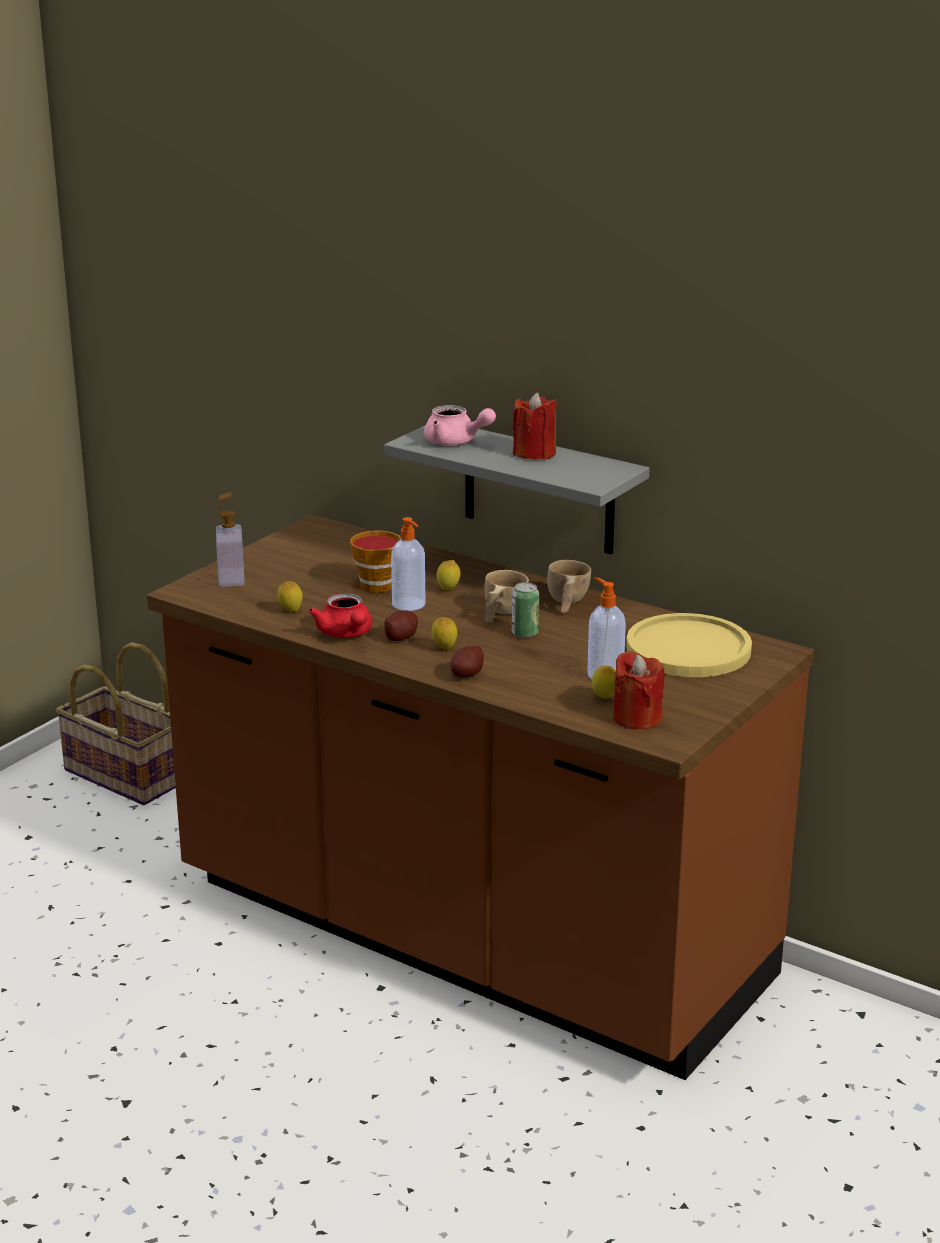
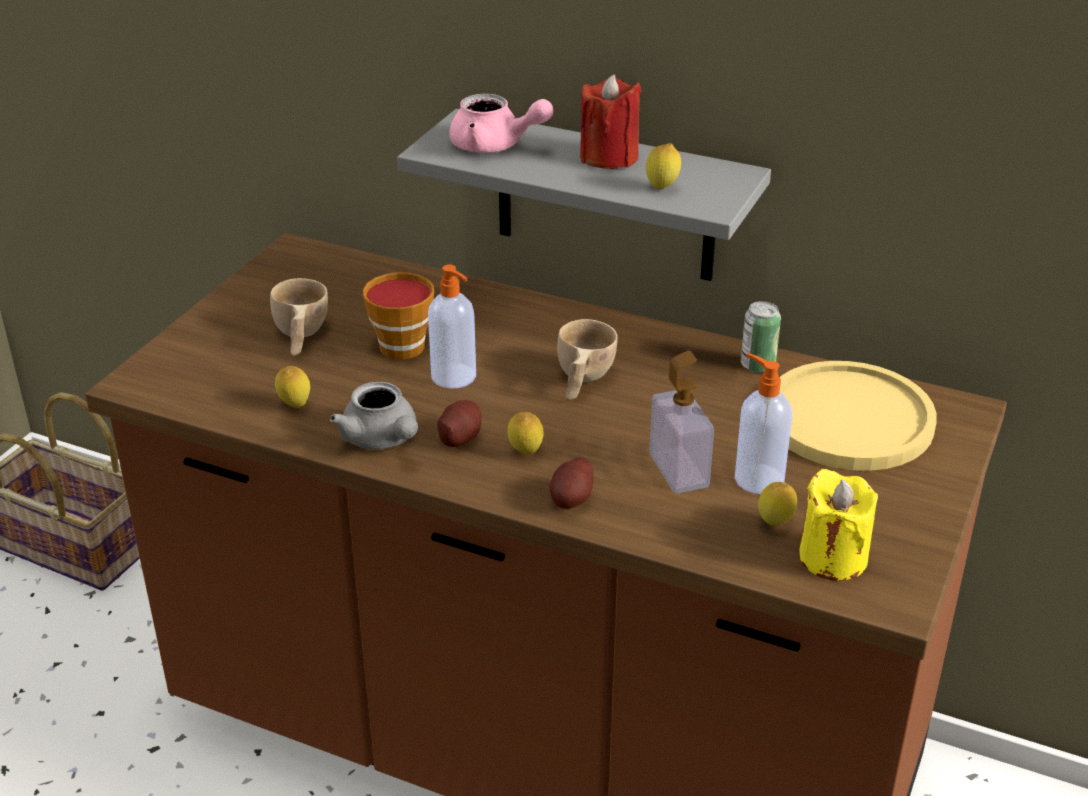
camera: 10 degrees left, 10 degrees up
soap dispenser [216,492,245,587] -> soap dispenser moved to [650,351,714,494]
red teapot [309,593,372,638] -> grey teapot [330,382,418,450]
lemon [437,560,461,590] -> lemon moved to [646,143,681,189]
can [512,582,539,638] -> can moved to [741,301,781,373]
beige cup [547,560,591,613] -> beige cup moved to [270,278,328,355]
red candle [613,651,665,730] -> yellow candle [799,469,878,581]

